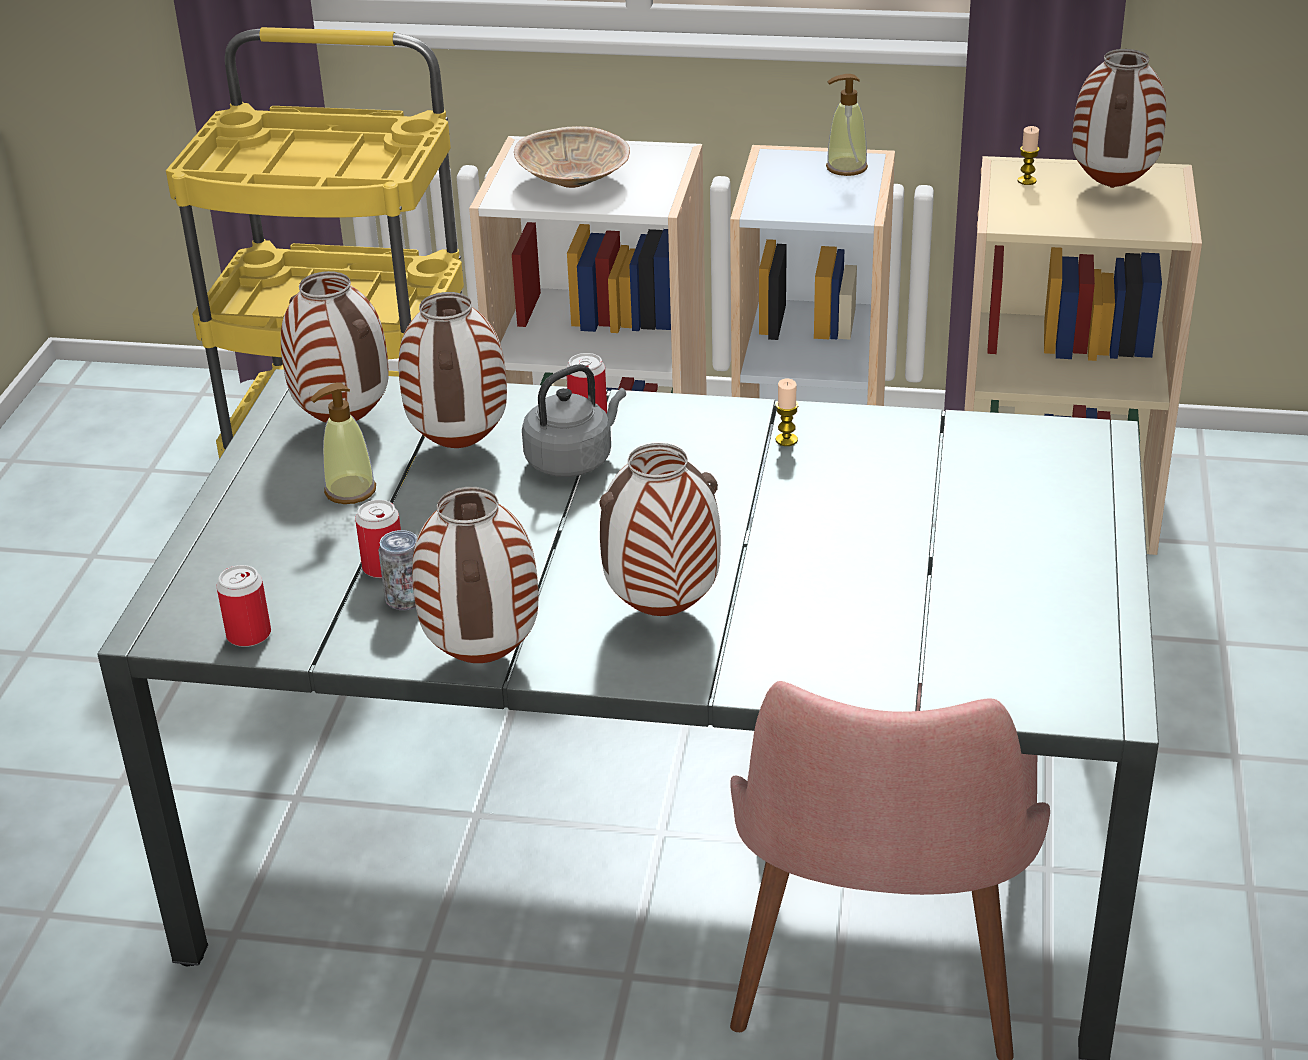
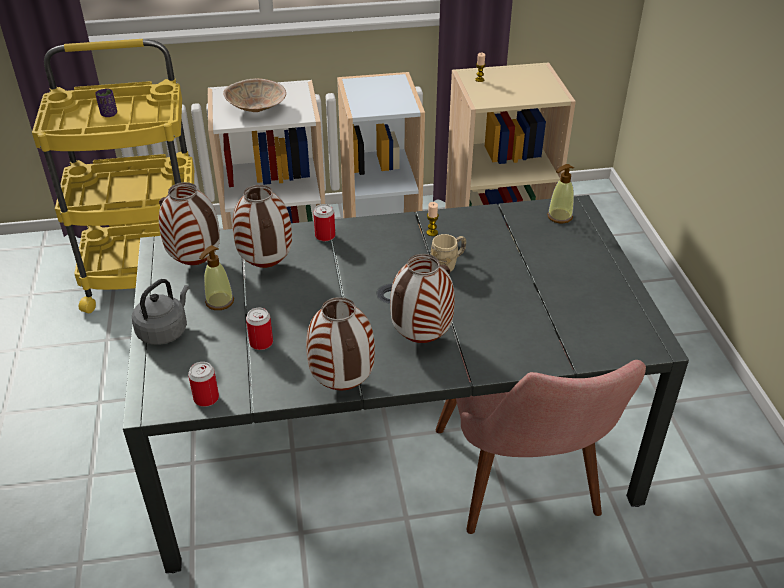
camera: 20 degrees left, 5 degrees up
can [378,530,417,611] -> none
grey kettle [522,364,626,477] -> grey kettle moved to [132,279,189,345]
soap dispenser [826,74,868,176] -> soap dispenser moved to [547,164,574,223]
vase [1072,49,1166,188] -> none
none -> purple cup [95,89,117,117]
none -> beige mug [431,234,466,272]

